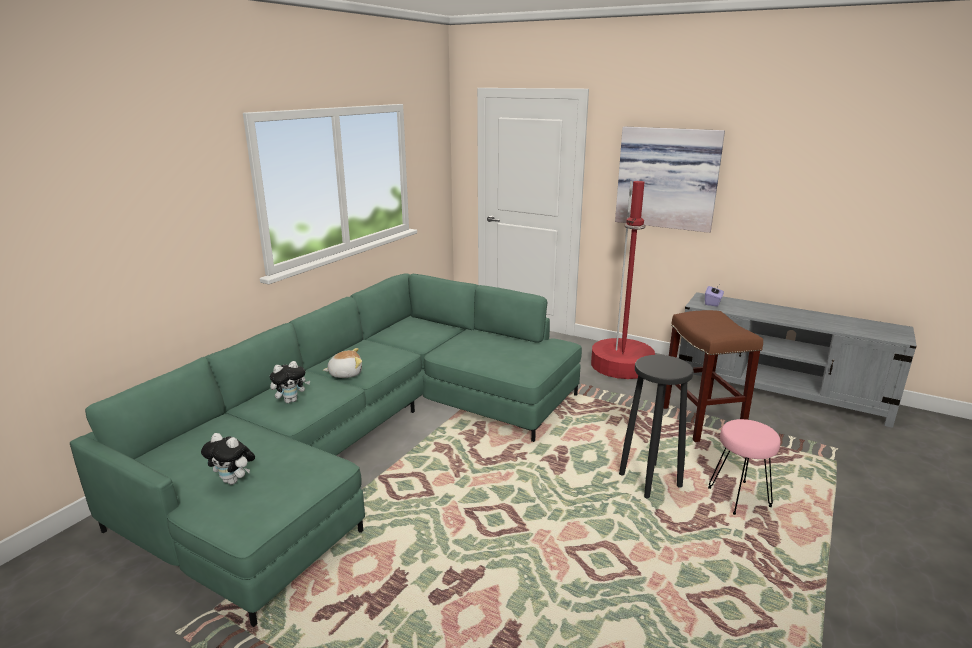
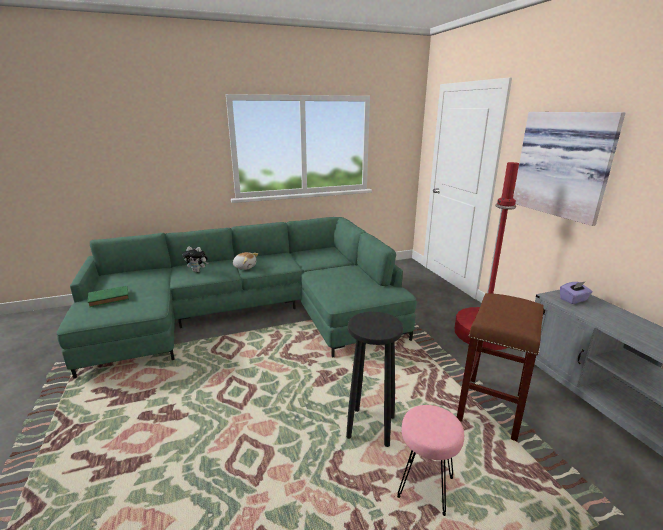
camera: 40 degrees right, 0 degrees up
plush toy [201,433,255,485] -> green book [88,286,129,307]

